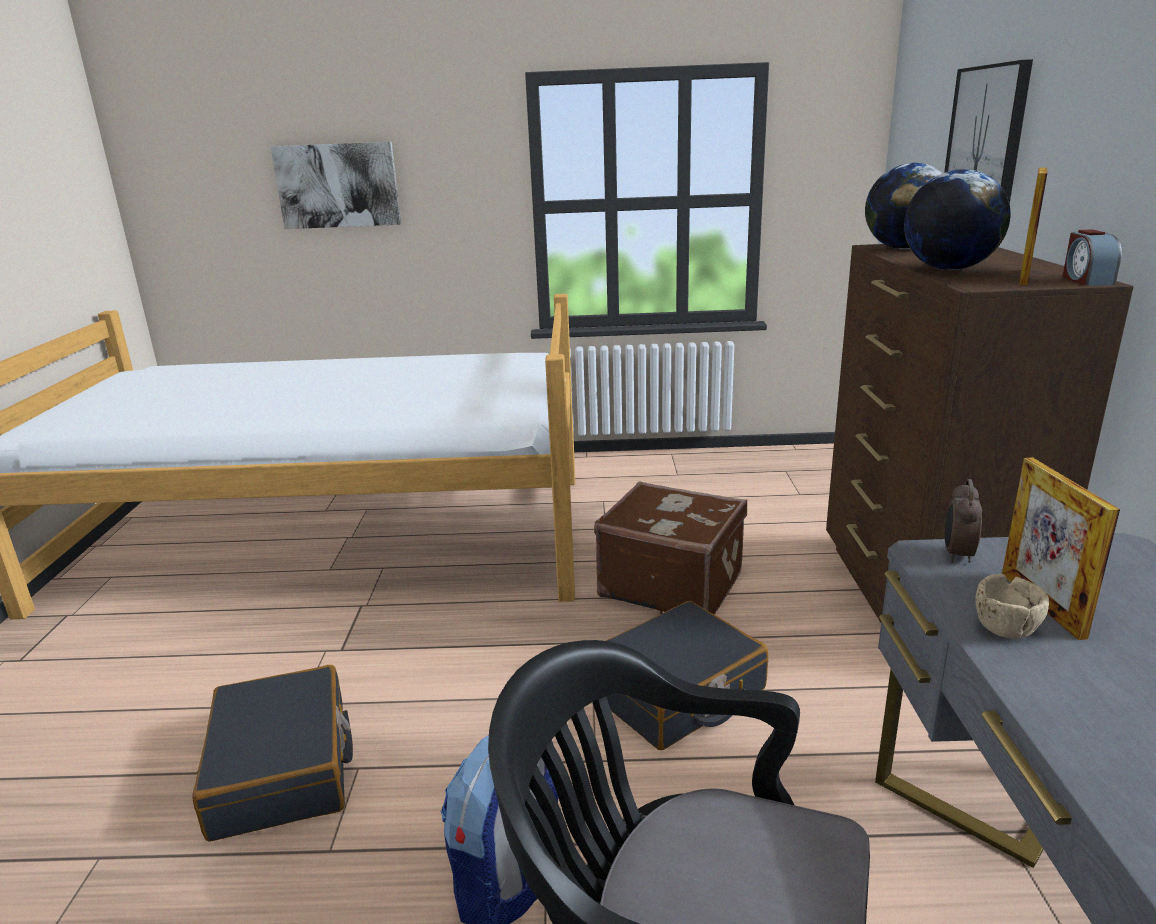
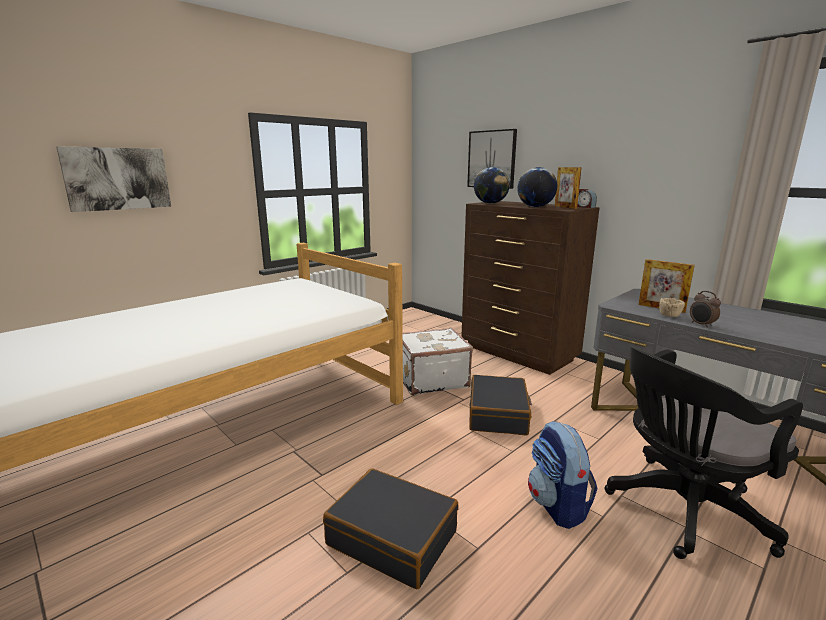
camera: 45 degrees left, 5 degrees down
brown suitcase [594,481,747,615] -> white suitcase [403,327,473,395]
alarm clock [945,479,982,563] -> alarm clock moved to [690,291,721,328]

